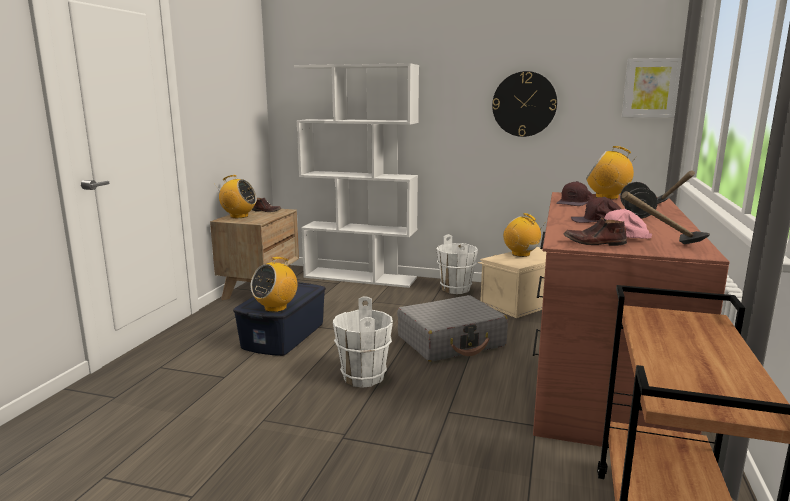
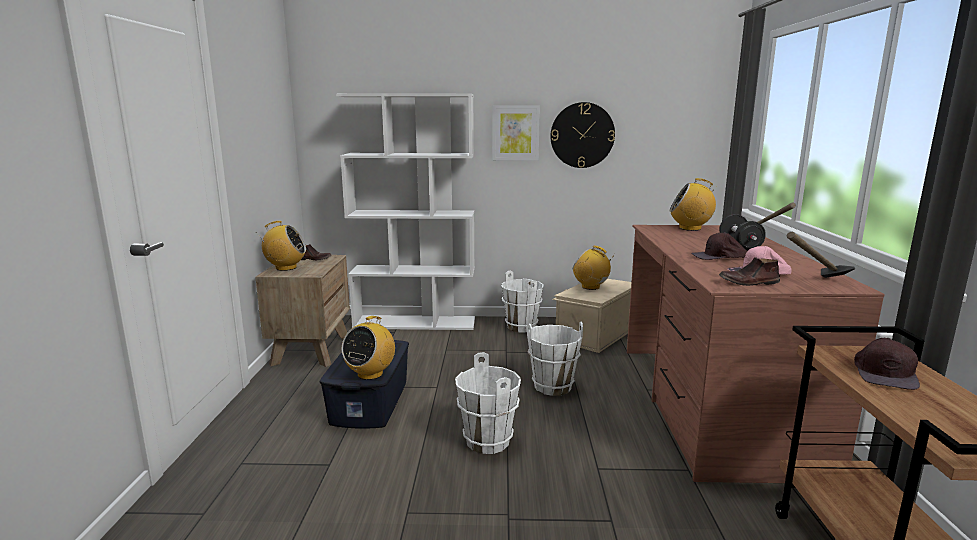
camera: 15 degrees left, 0 degrees up
grey suitcase [397,295,508,362] -> white bucket [527,322,583,396]
brown cap [556,181,593,206] -> brown cap moved to [854,338,920,390]
picture [622,58,682,118] -> picture moved to [492,105,540,161]

